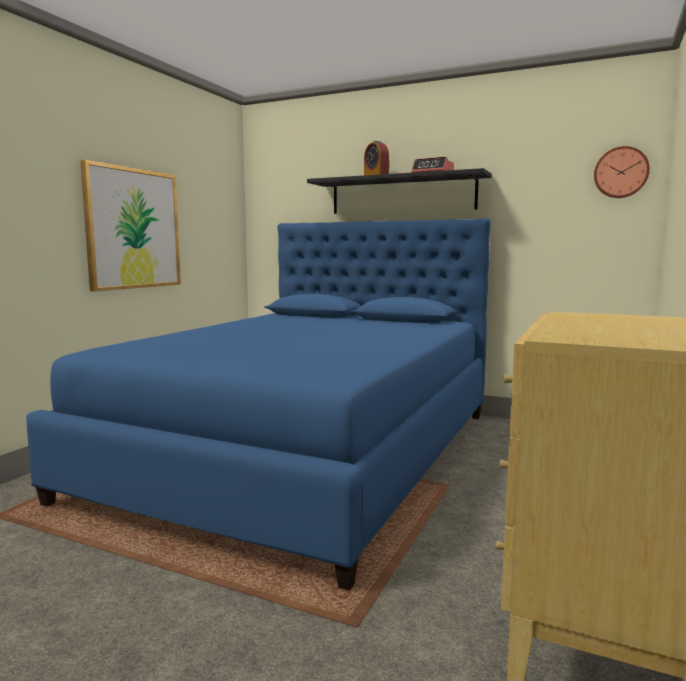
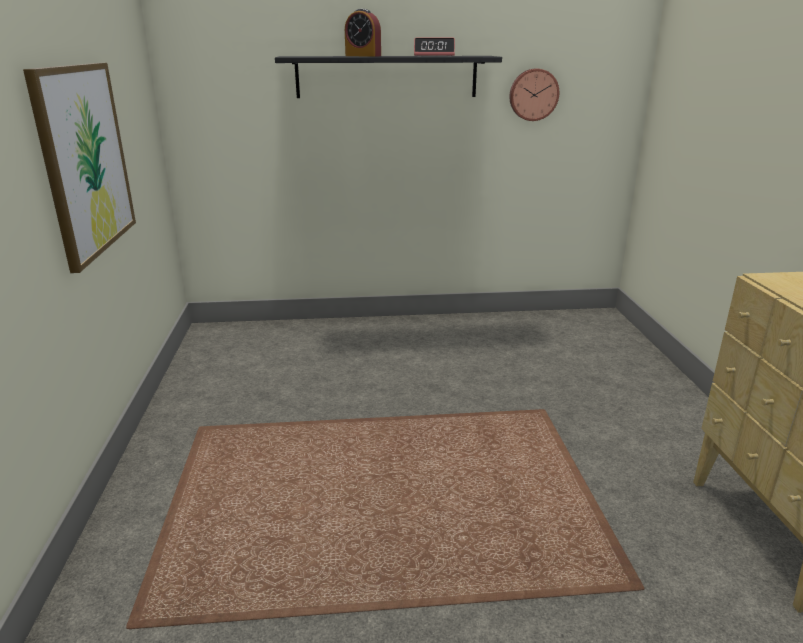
camera: 30 degrees left, 15 degrees up
blue bed [26,218,490,591] -> none
wall clock [594,146,650,198] -> wall clock moved to [509,68,559,121]

